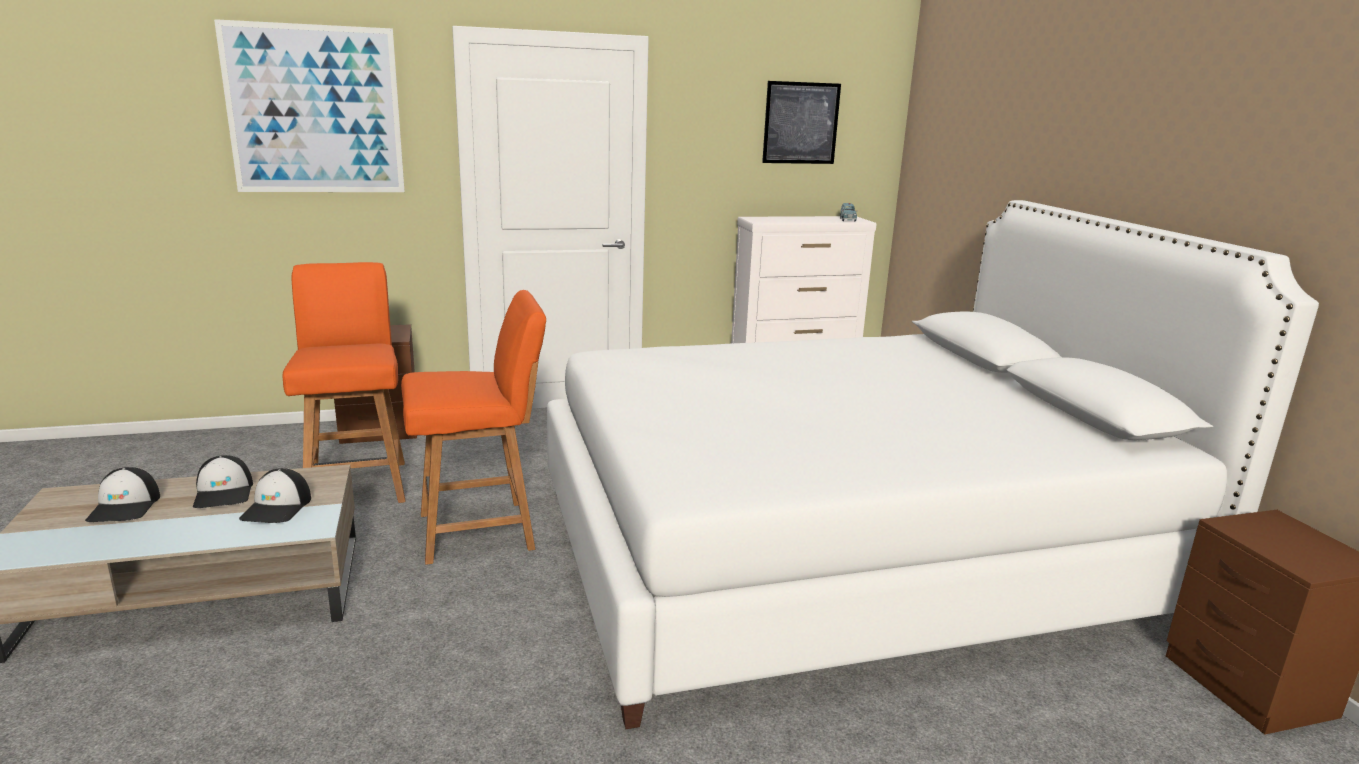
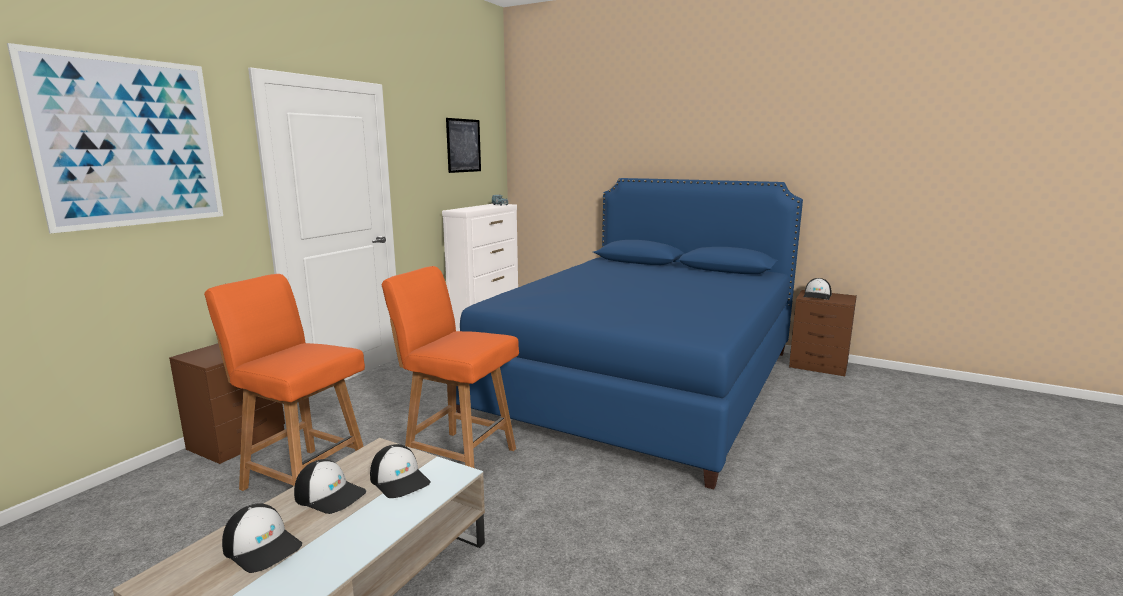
camera: 45 degrees left, 5 degrees down
orange chair [401,290,546,565] -> orange chair turned 90 degrees counterclockwise [382,266,519,468]
white bed [547,200,1319,729] -> blue bed [456,178,803,490]
none -> cap [803,278,831,300]

